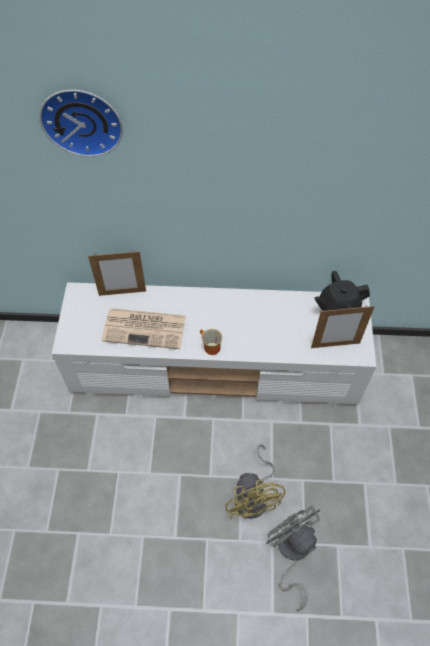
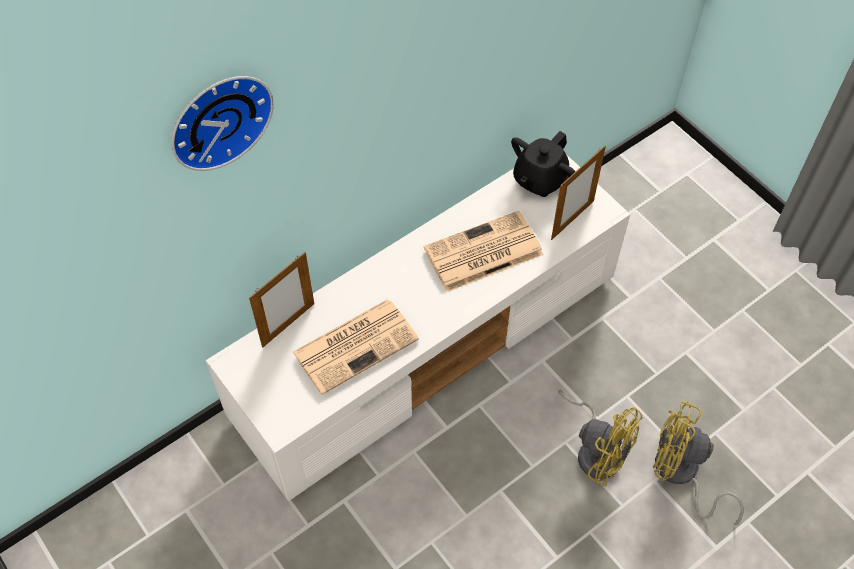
camera: 40 degrees left, 0 degrees up
mug [200,329,222,355] -> none
grey fan [266,505,320,611] -> yellow fan [653,401,744,525]
none -> newspaper [424,211,544,292]

